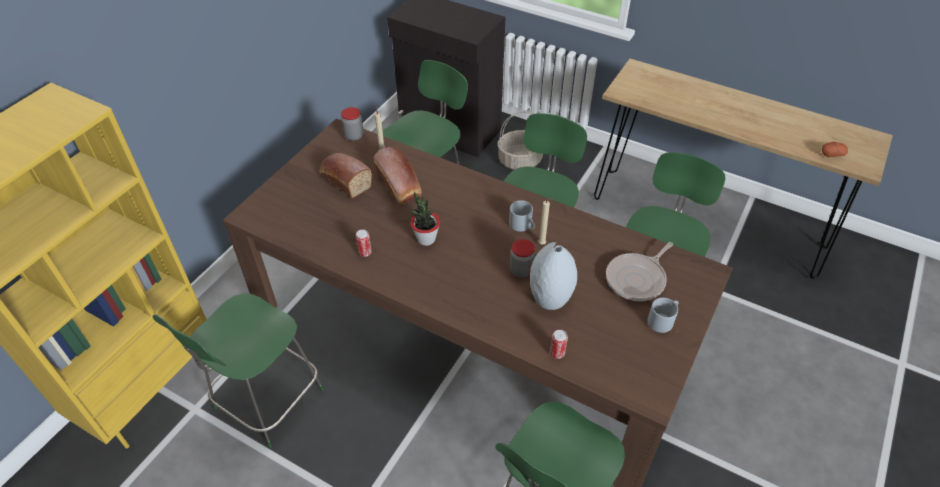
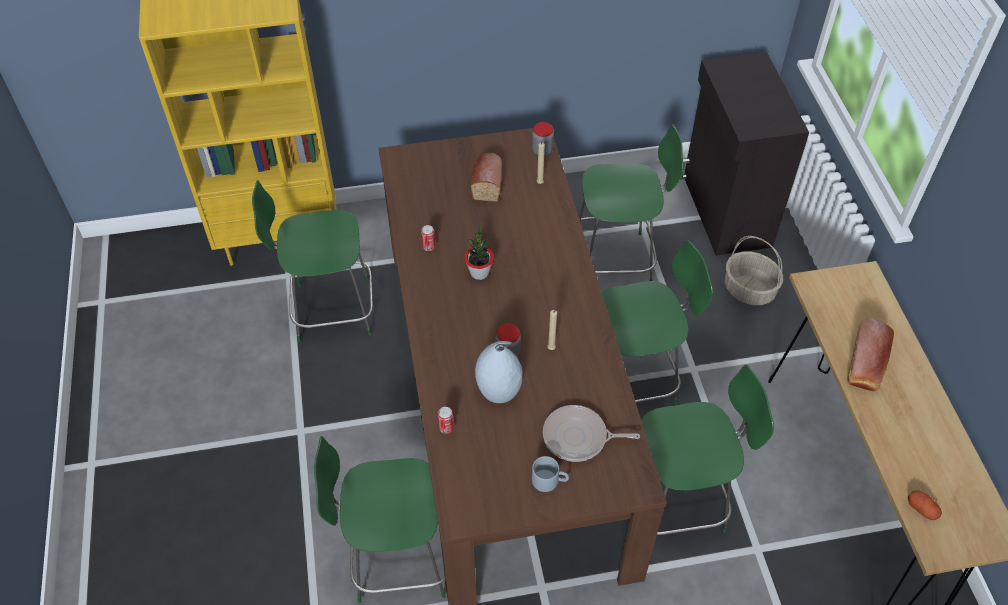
camera: 50 degrees right, 5 degrees up
bread [374,147,422,204] -> bread moved to [848,319,894,391]
grey mug [509,200,534,232] -> none

